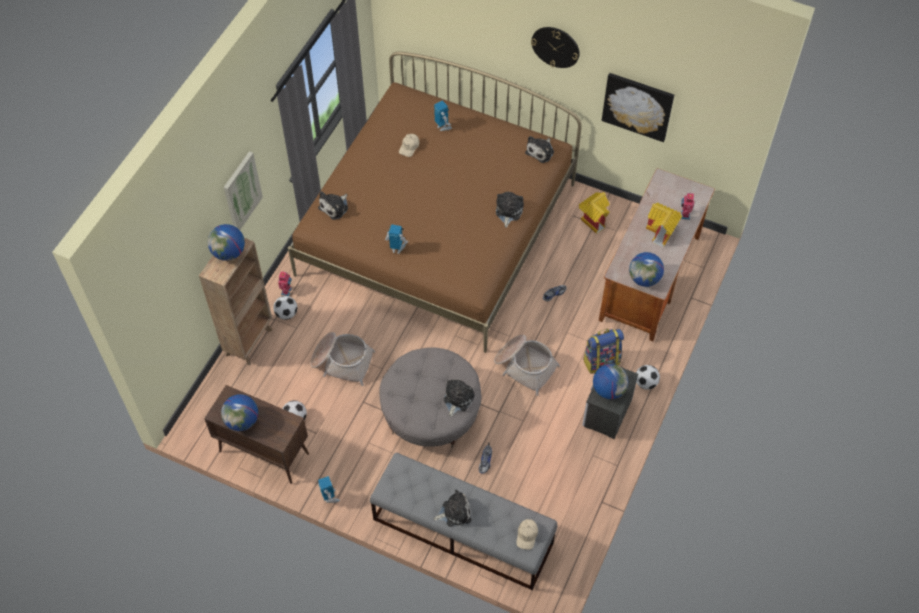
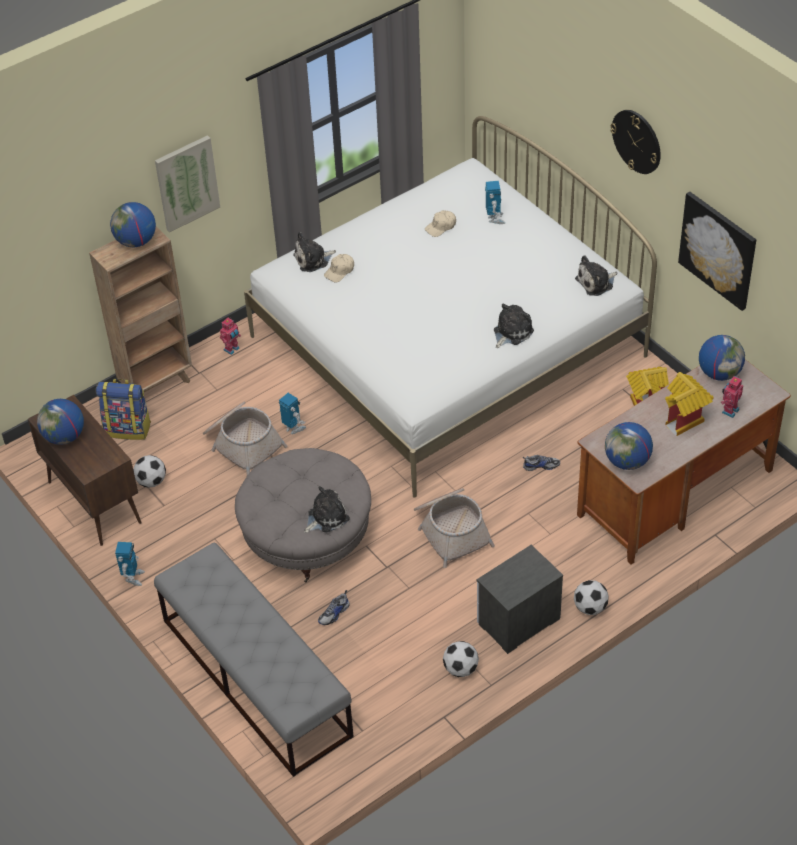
camera: 30 degrees right, 10 degrees down
football [273,296,298,320] -> football moved to [443,641,479,677]
brown bed [288,52,582,353] -> white bed [244,116,657,498]
toy robot [385,224,408,254] -> toy robot moved to [279,393,306,434]
plush toy [433,490,472,527] -> none
beige cap [516,519,538,550] -> beige cap moved to [324,254,354,282]
backpack [583,329,624,374] -> backpack moved to [96,379,151,440]
globe [593,364,629,399] -> globe moved to [699,335,745,381]

